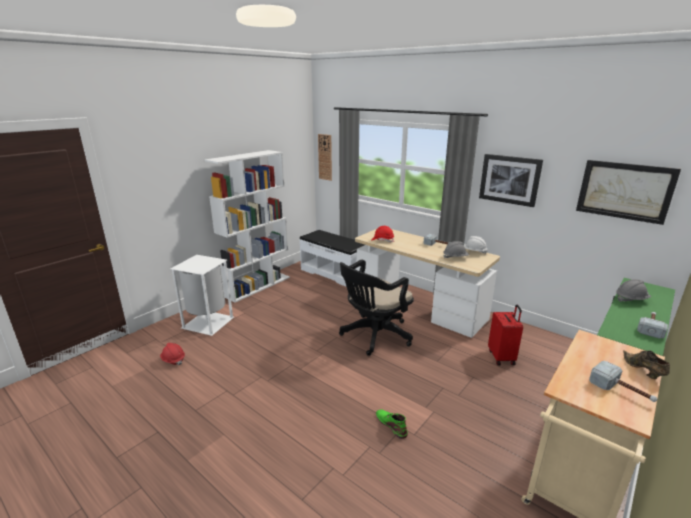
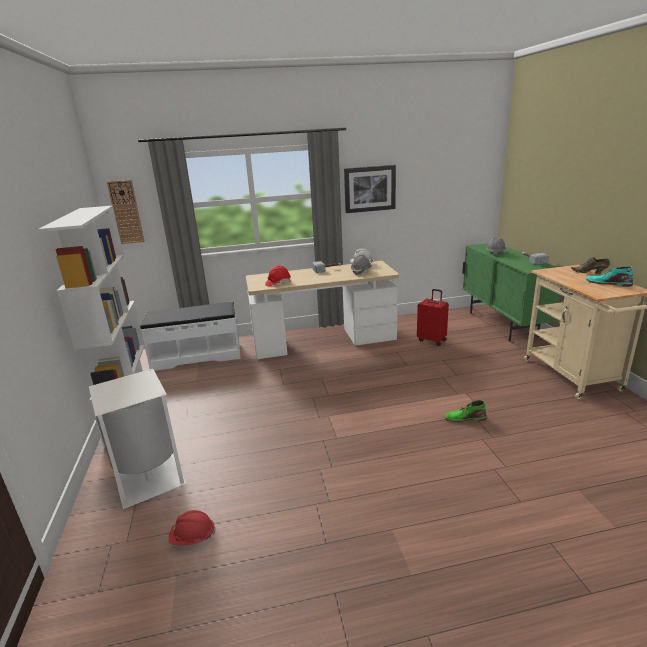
camera: 50 degrees left, 0 degrees up
black office chair [339,260,414,356] -> none
picture [576,160,681,225] -> none
hammer [589,361,657,402] -> turquoise boot [586,266,633,287]

